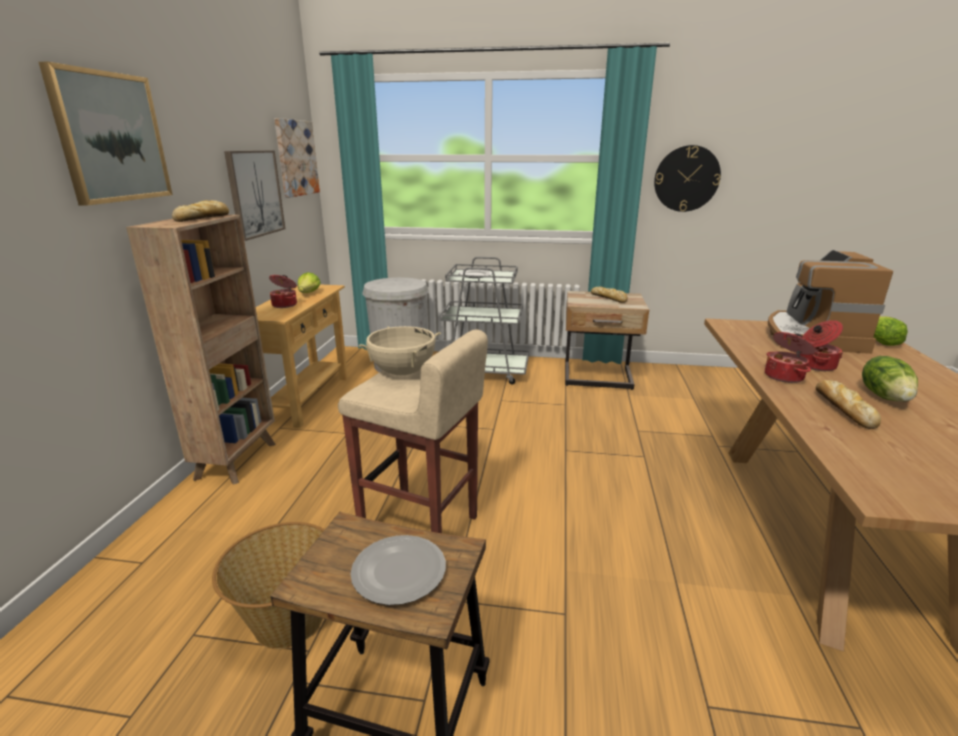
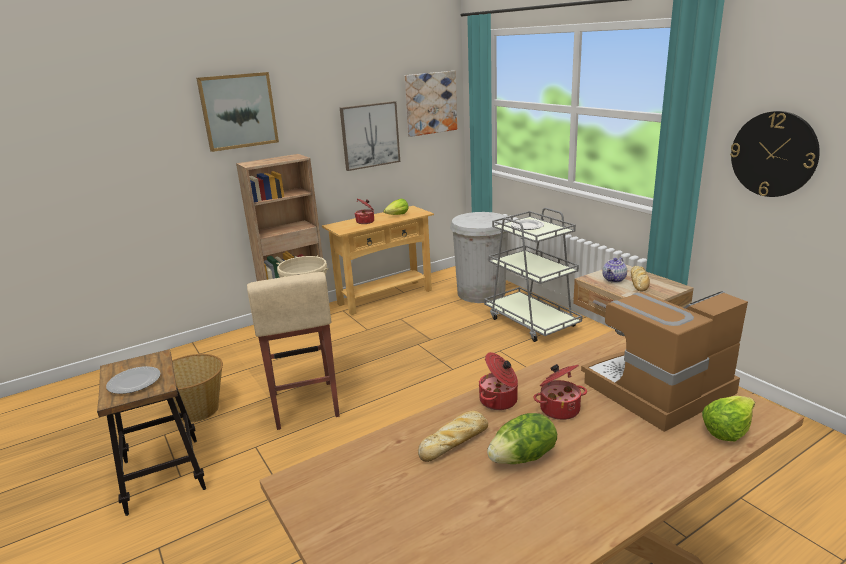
camera: 50 degrees right, 0 degrees up
bread [172,200,229,222] -> none
none -> teapot [602,257,627,283]

